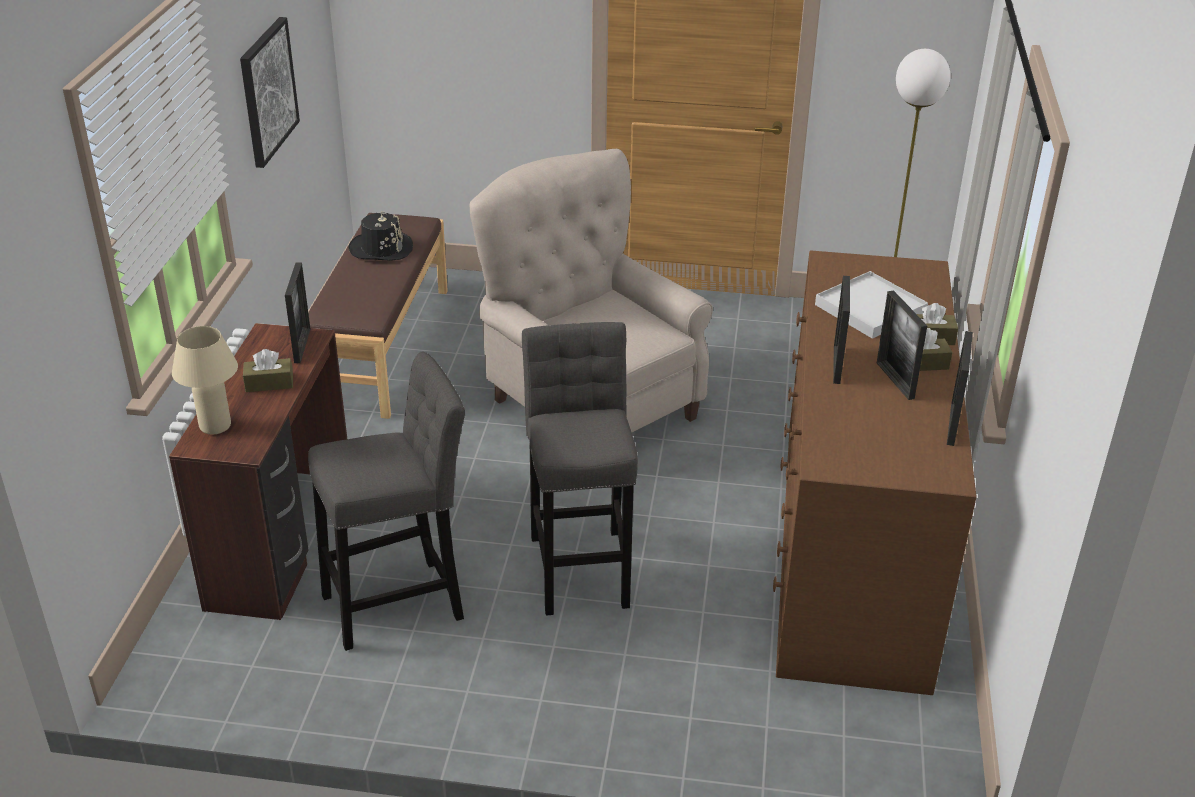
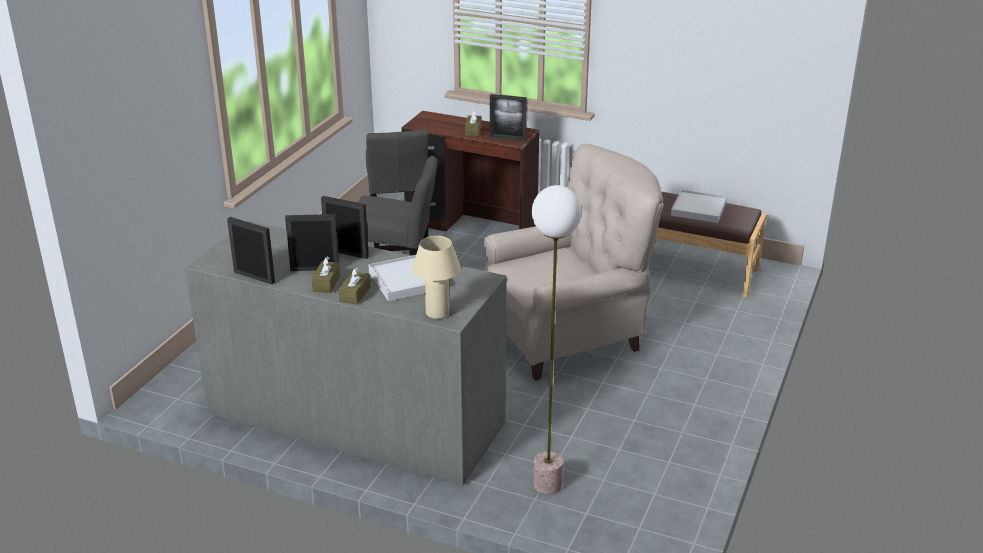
camera: 105 degrees right, 5 degrees down
beige table lamp [172,326,238,434] -> beige table lamp moved to [412,236,461,319]
picture [240,17,300,168] -> none
black hat [349,211,413,261] -> white tray [671,189,727,223]
brown dresser [773,250,977,695] -> grey dresser [185,221,507,485]

